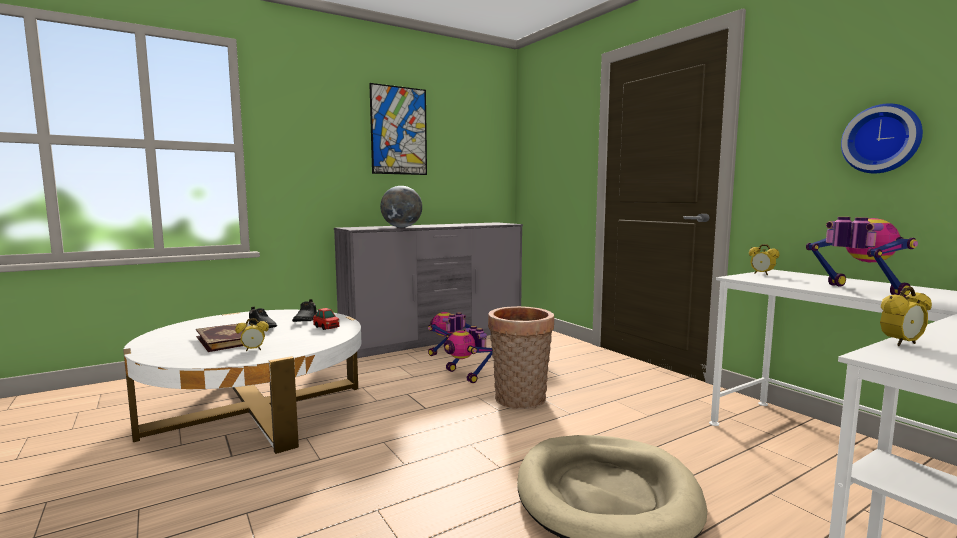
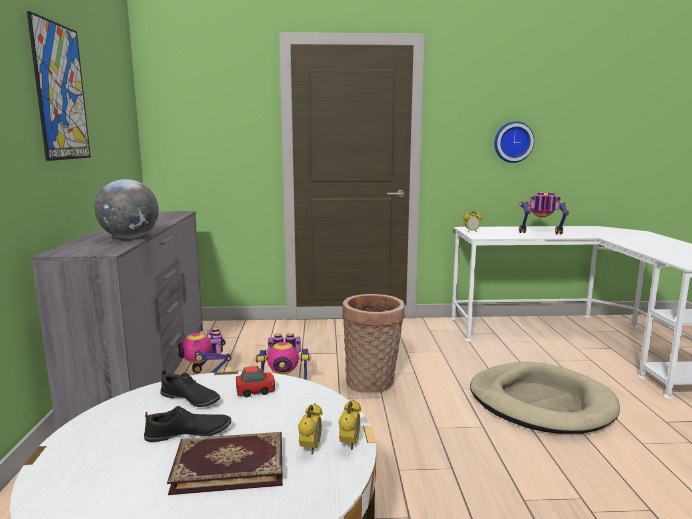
camera: 60 degrees left, 5 degrees up
alarm clock [880,287,932,346] -> alarm clock moved to [339,400,361,450]

